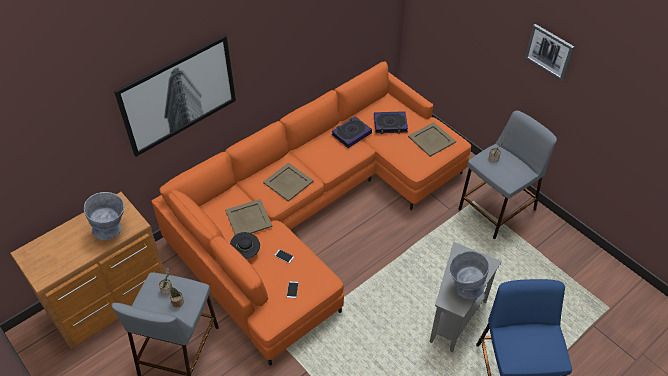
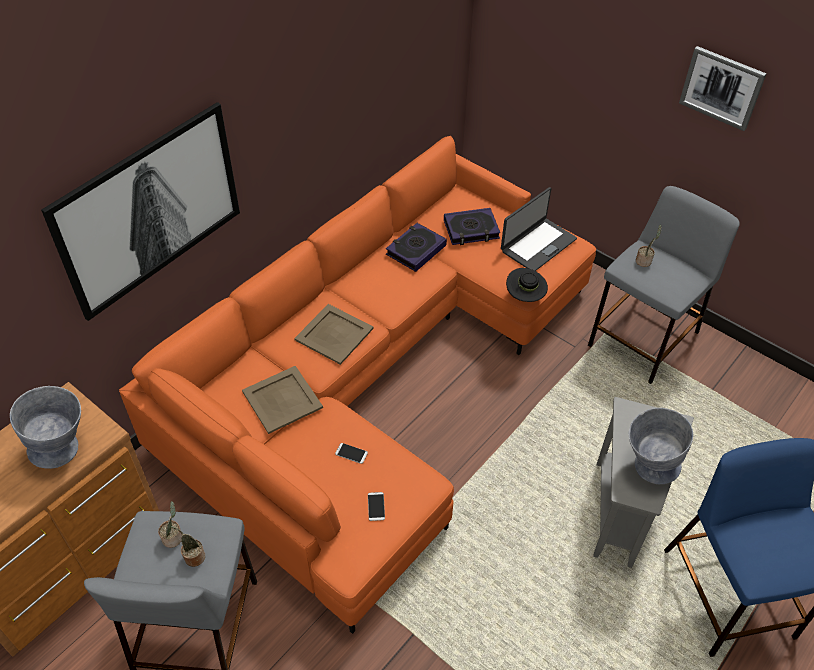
camera: 10 degrees left, 0 degrees up
black hat [230,232,260,259] -> black hat moved to [506,268,548,302]
beige tray [408,122,456,157] -> laptop [501,187,577,271]

